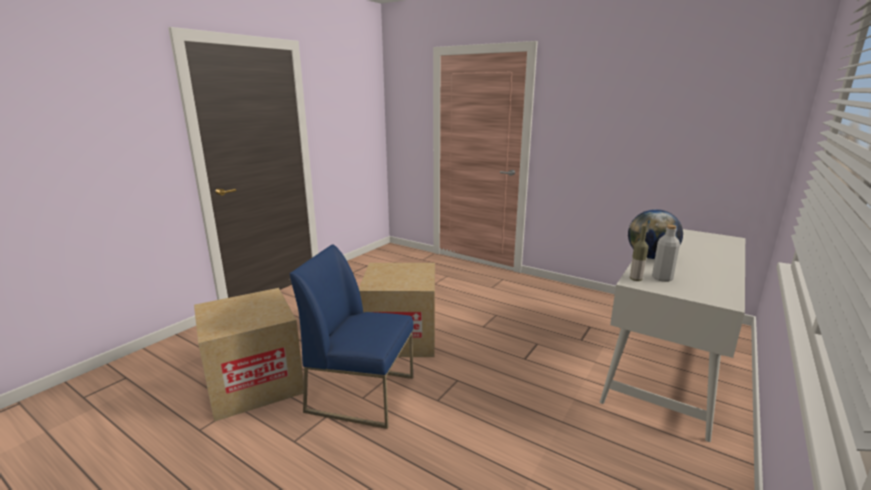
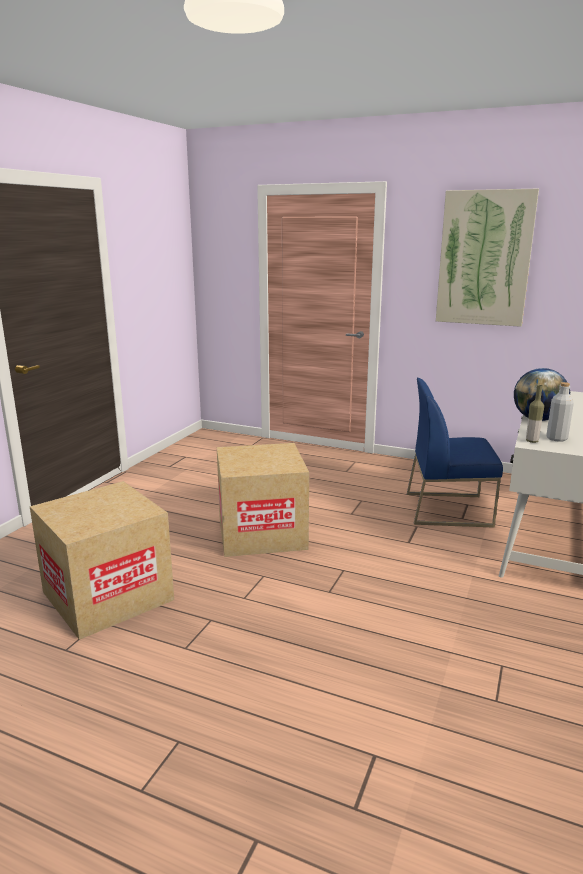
camera: 10 degrees left, 0 degrees up
blue chair [289,244,413,429] -> blue chair moved to [407,378,503,528]
none -> picture [436,189,539,327]

